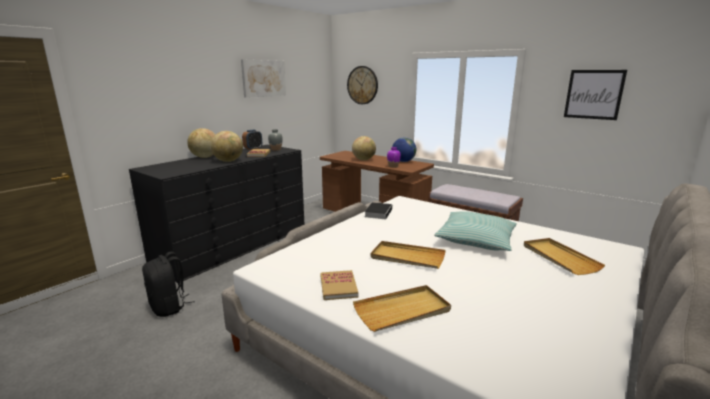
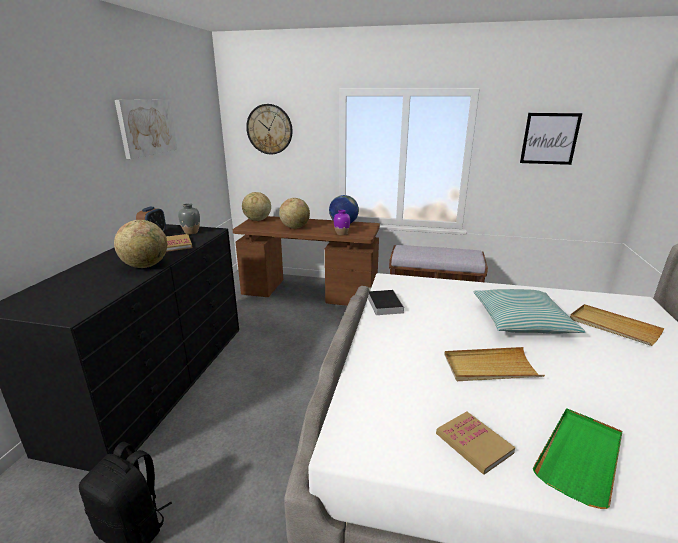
camera: 25 degrees left, 5 degrees up
globe [187,128,216,158] -> globe moved to [242,192,271,221]
beige tray [353,285,451,332] -> green tray [533,408,622,509]

